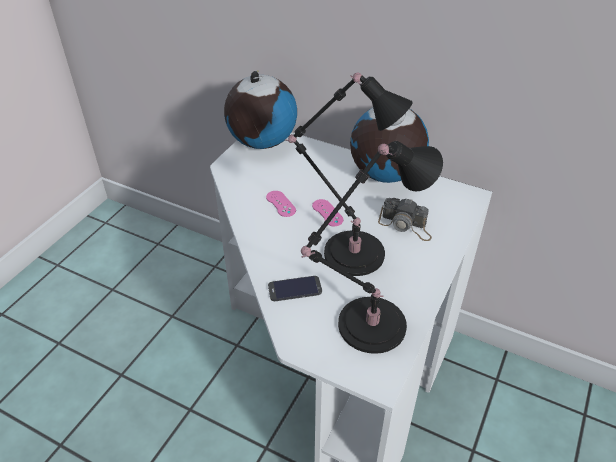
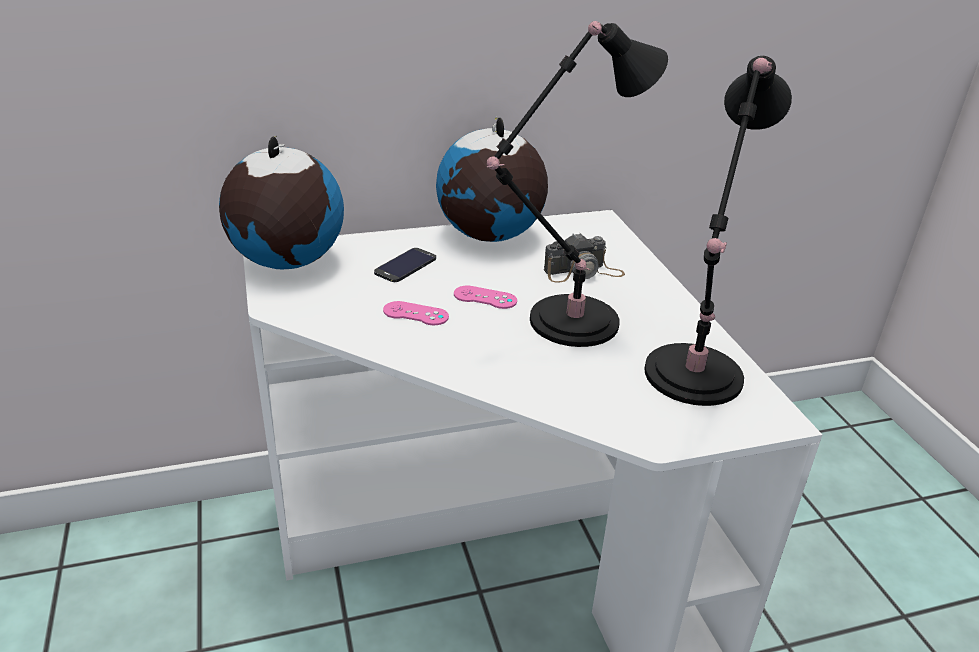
camera: 45 degrees left, 10 degrees down
phone [268,276,322,301] -> phone moved to [374,248,436,282]

